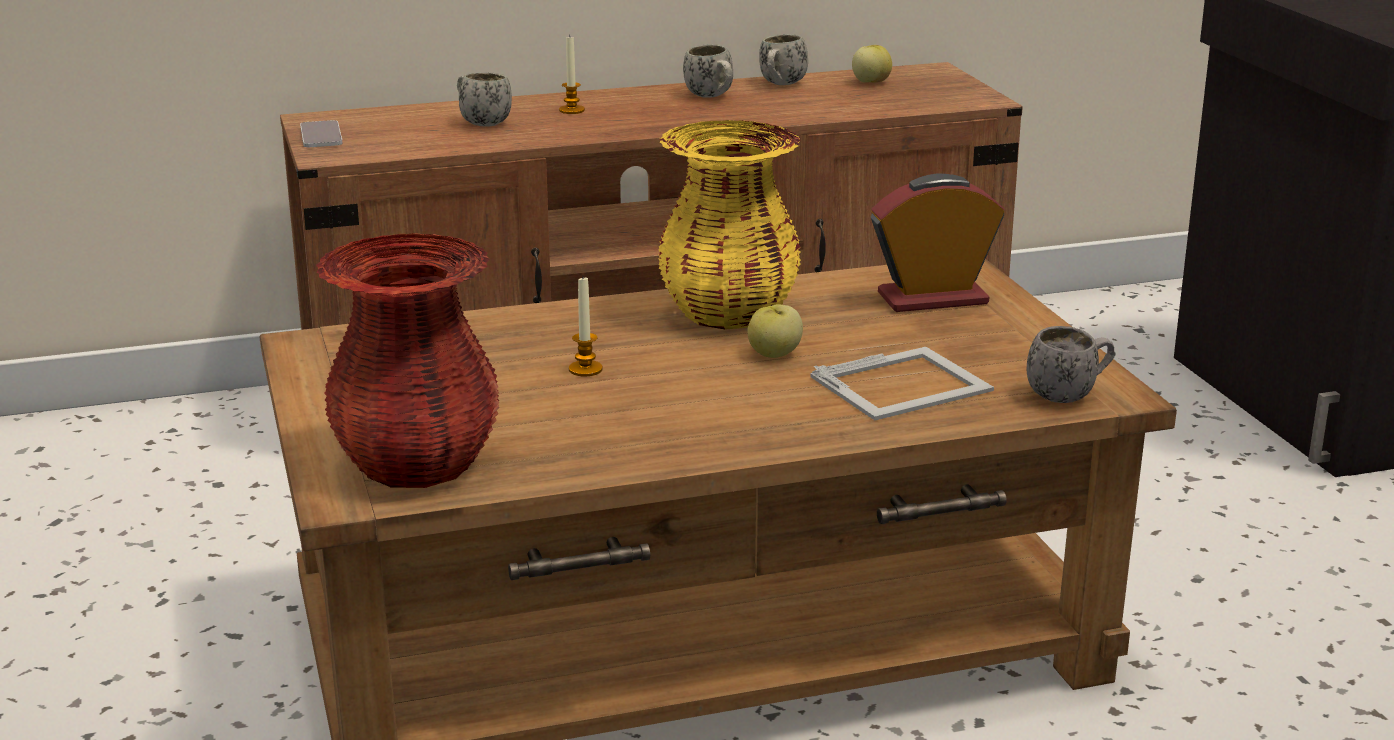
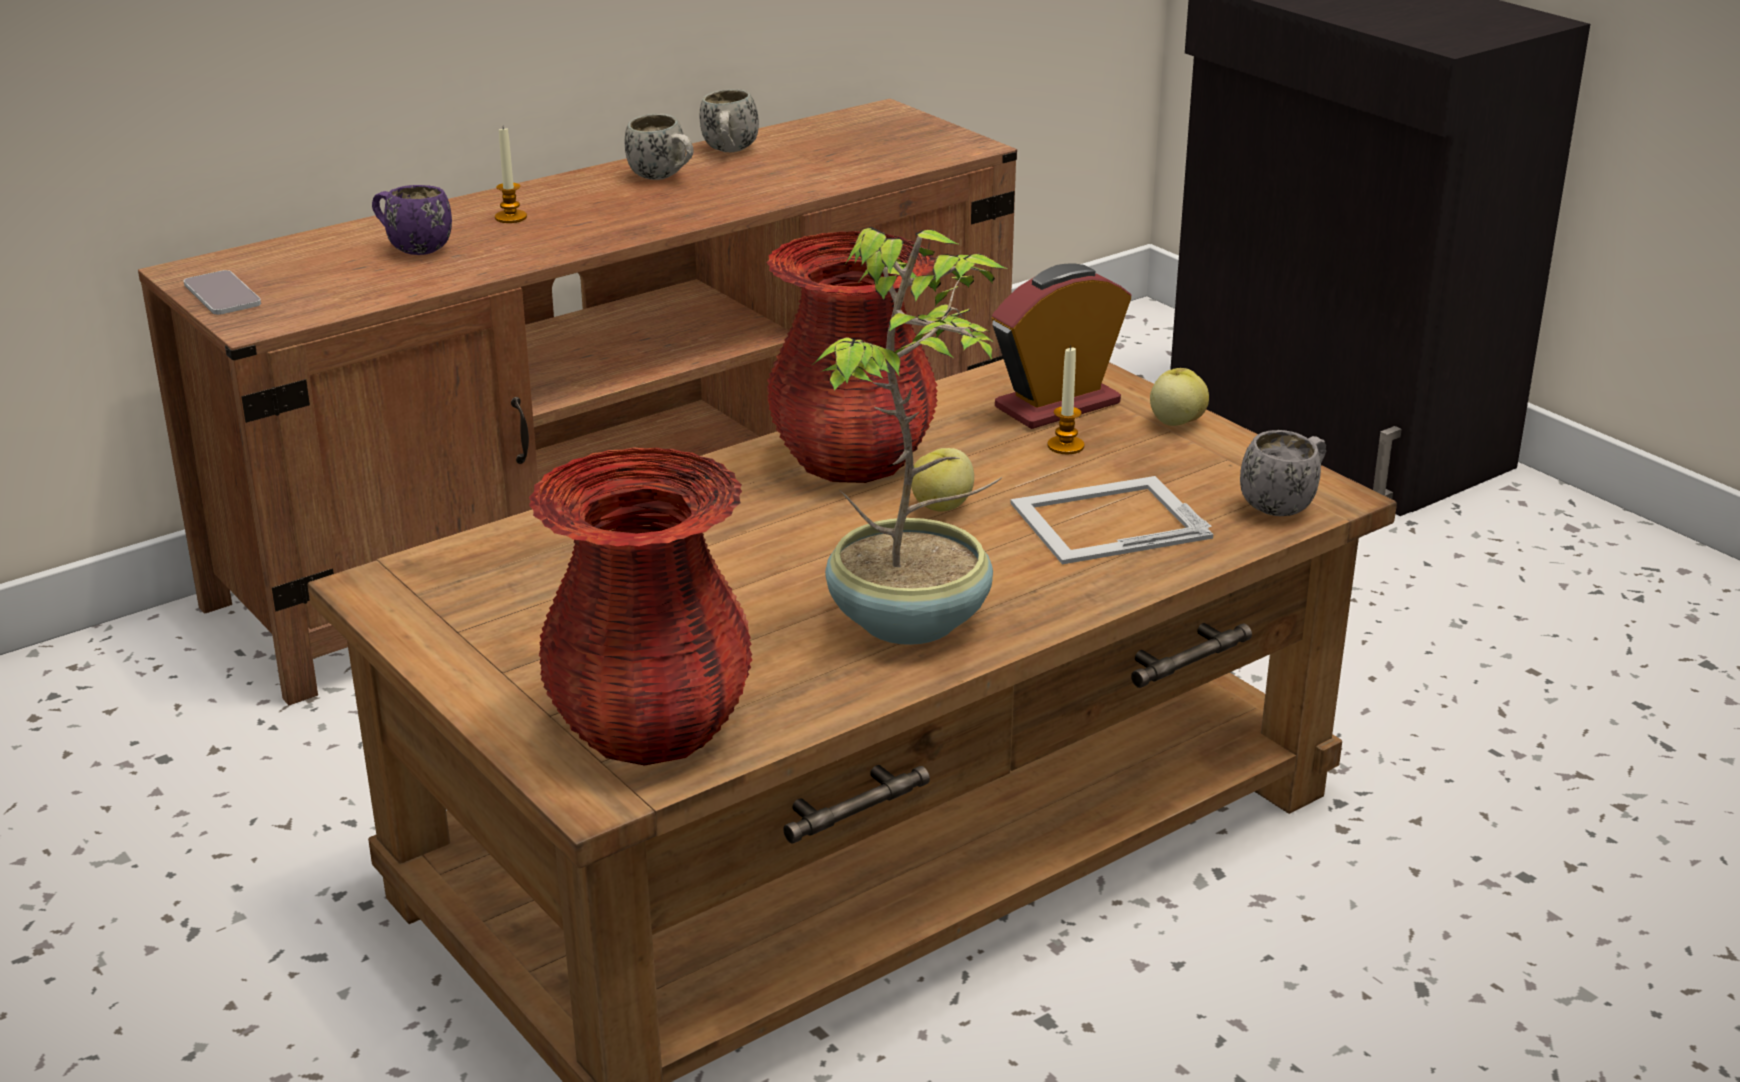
camera: 20 degrees left, 5 degrees up
white mug [457,72,512,126] -> purple mug [372,185,452,255]
candle [569,278,603,376] -> candle moved to [1047,346,1085,454]
yellow vase [658,120,801,330] -> red vase [767,231,938,483]
picture frame [810,347,994,420] -> picture frame turned 150 degrees counterclockwise [1010,476,1213,564]
apple [852,45,892,83] -> apple moved to [1150,368,1209,426]
none -> potted plant [812,227,1007,645]

